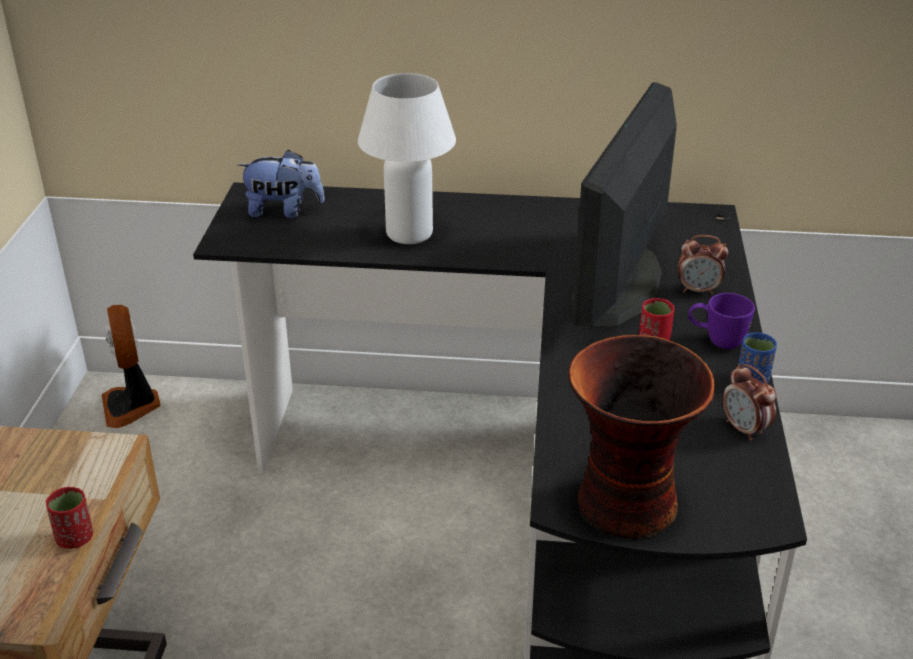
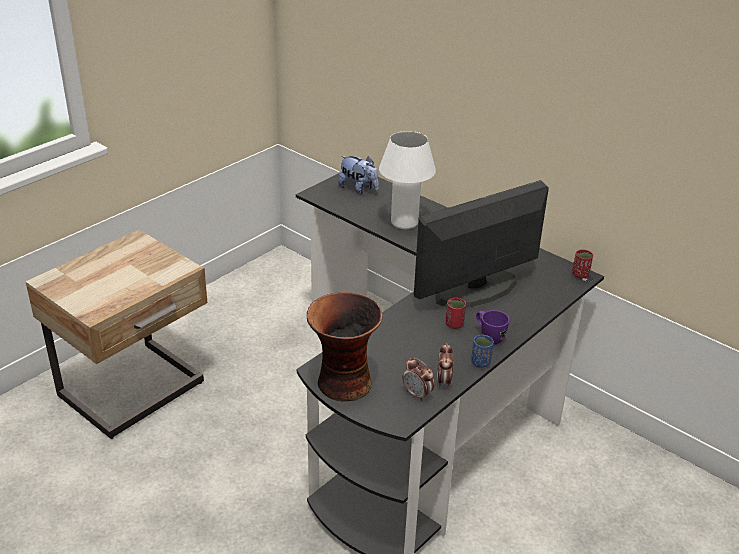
camera: 35 degrees right, 0 degrees up
red cup [46,487,93,549] -> red cup moved to [572,249,593,278]
fan [102,305,161,428] -> none
alarm clock [678,235,728,295] -> alarm clock moved to [403,358,434,401]

